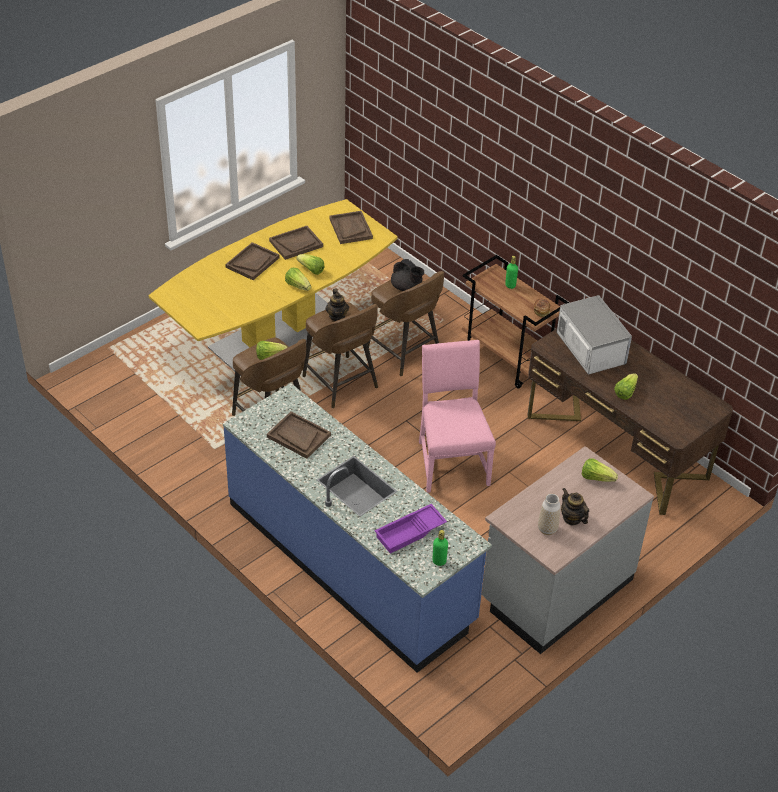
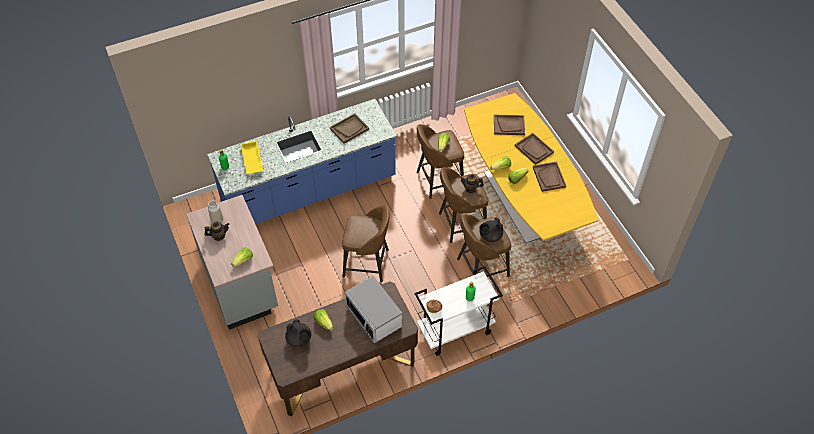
camera: 110 degrees right, 10 degrees up
brown tray [329,211,373,244] -> brown tray moved to [494,115,525,135]
purple tray [375,504,447,553] -> yellow tray [241,141,263,174]
pink chair [419,340,496,493] -> brown stool [342,205,390,282]
brown cart [462,255,569,389] -> white cart [415,266,503,356]
microwave [557,295,632,375] -> microwave turned 60 degrees clockwise [345,276,402,343]
none -> black teapot [285,319,312,347]

